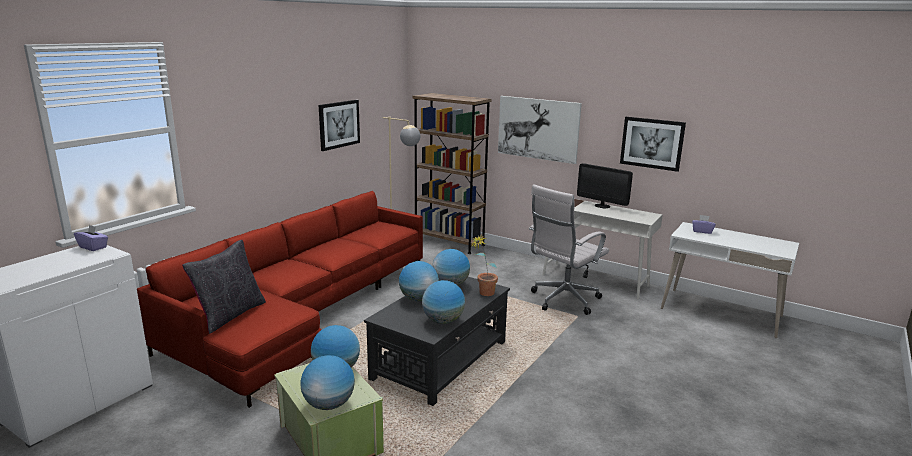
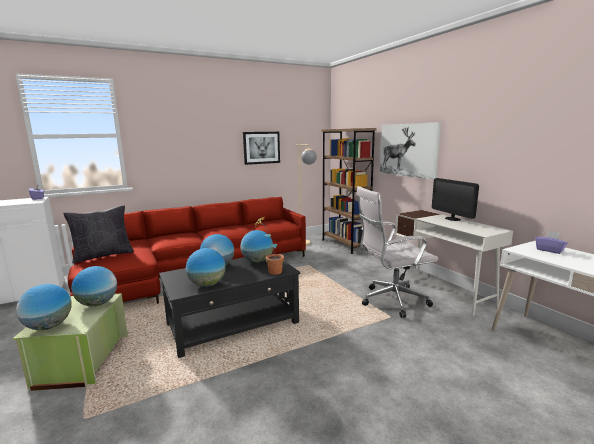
camera: 30 degrees right, 5 degrees down
picture [620,117,686,172] -> none

